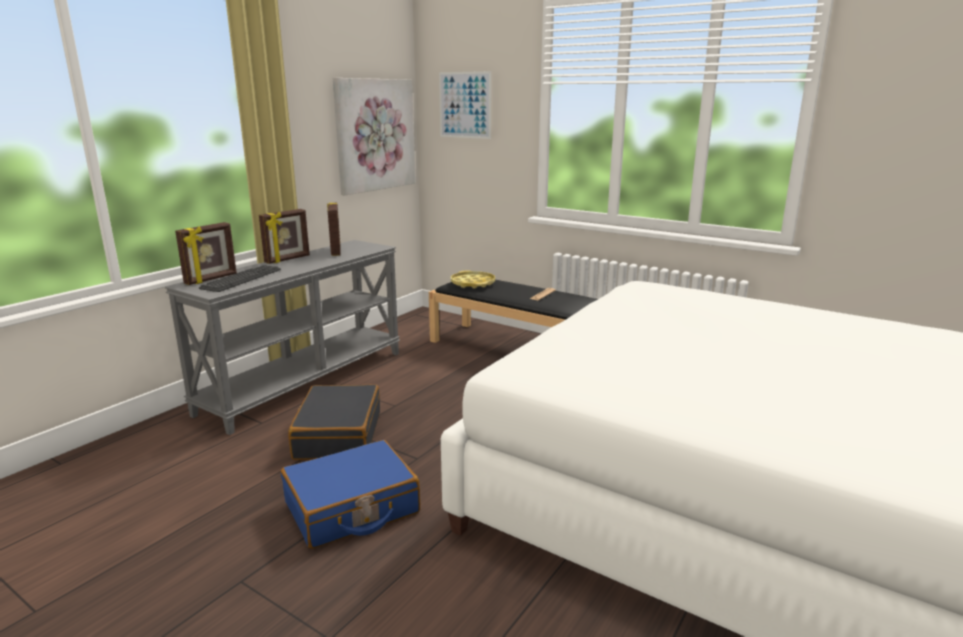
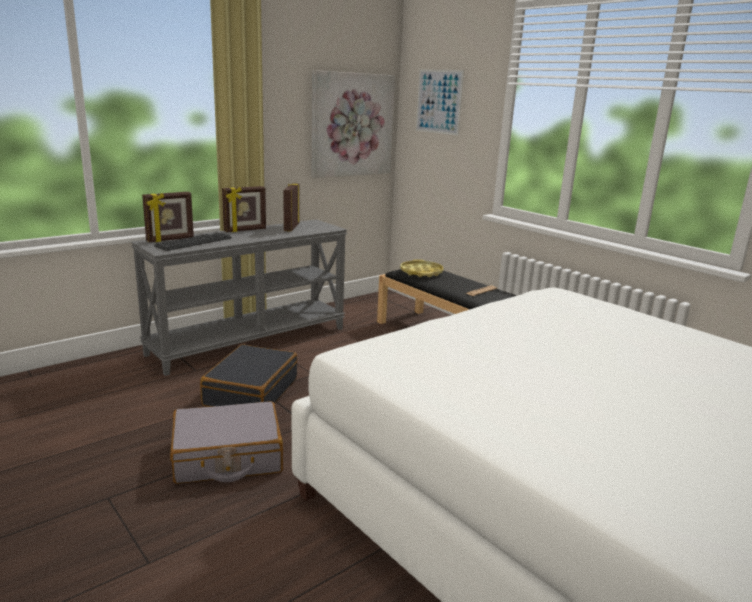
camera: 15 degrees right, 0 degrees up
blue suitcase [281,440,420,549] -> grey suitcase [170,401,283,484]

